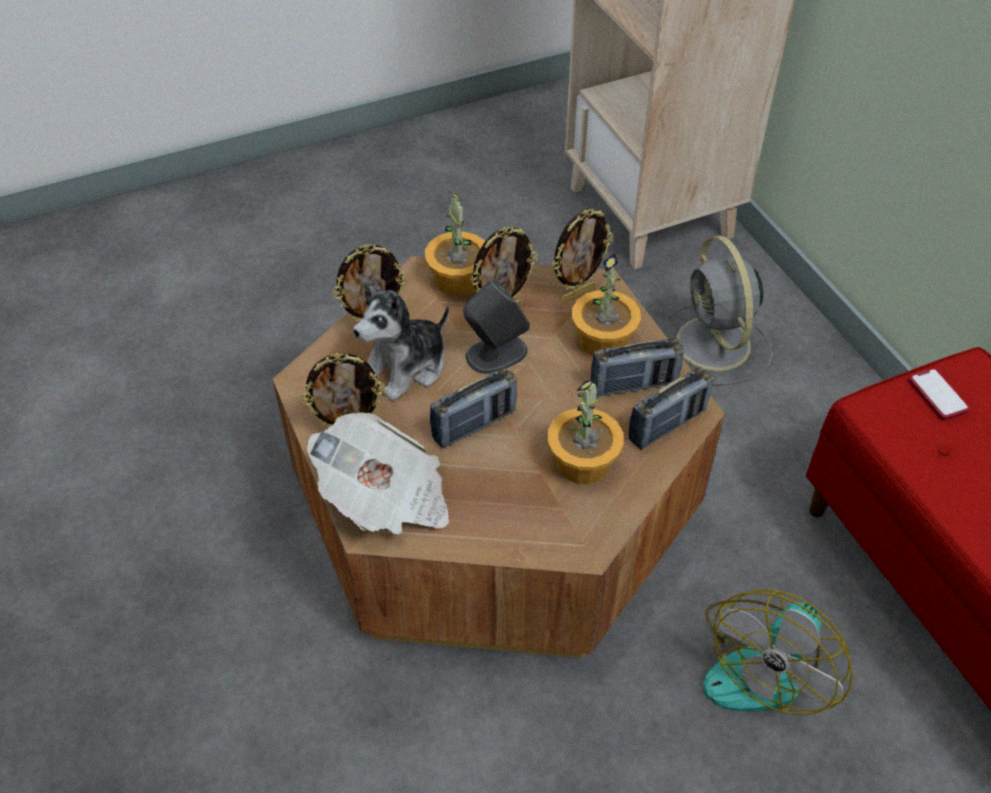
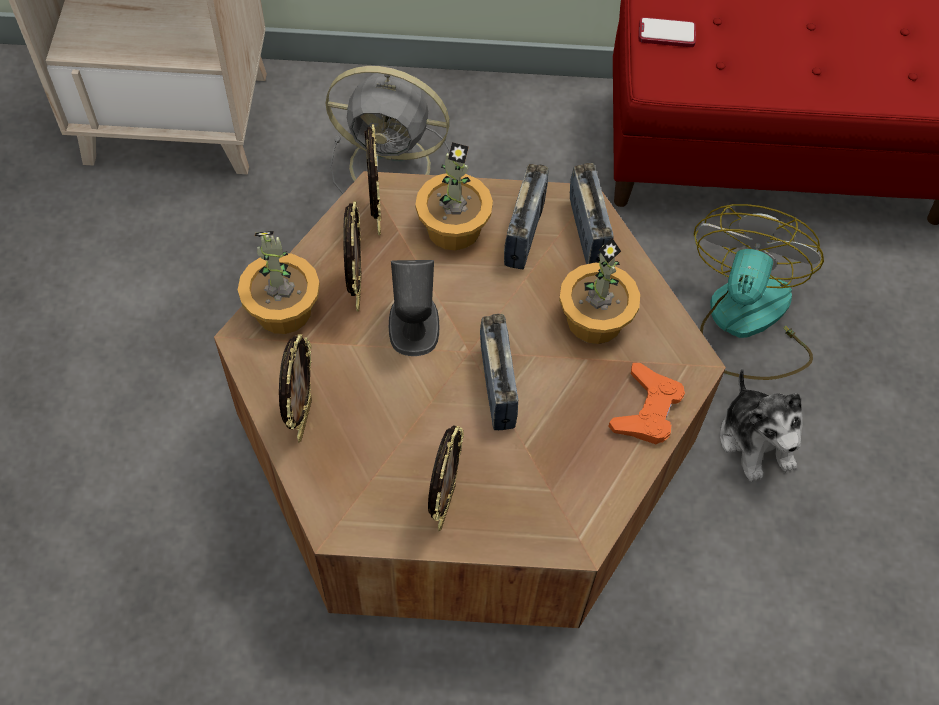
camera: 65 degrees left, 10 degrees up
newspaper [307,412,449,535] -> none
plush toy [353,282,449,401] -> plush toy moved to [720,368,803,482]
fan [703,589,853,715] -> fan turned 135 degrees counterclockwise [694,204,824,380]
none -> orange game controller [608,363,685,444]

